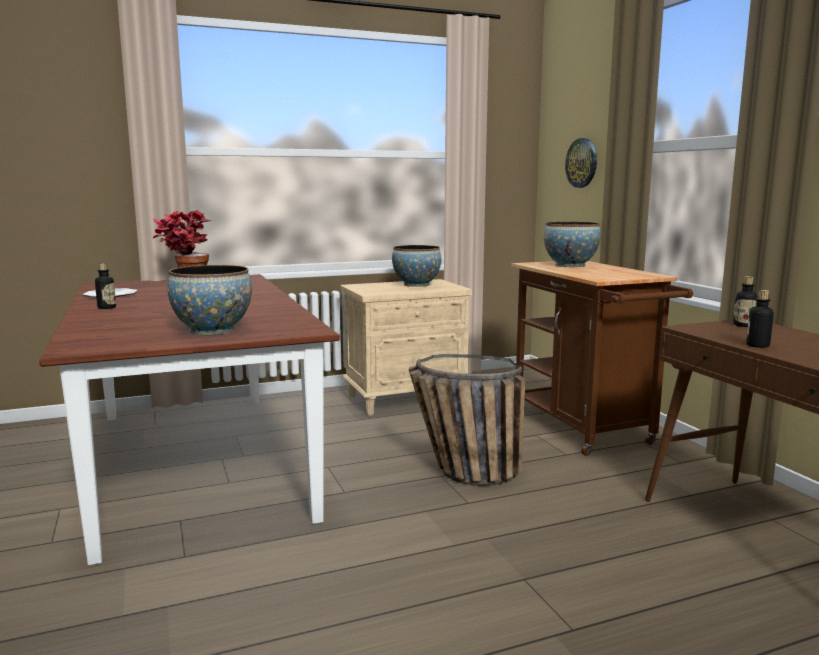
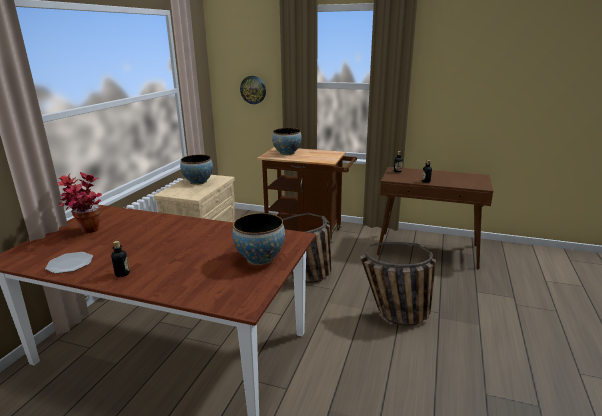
camera: 50 degrees left, 10 degrees up
none -> basket [360,242,436,326]

